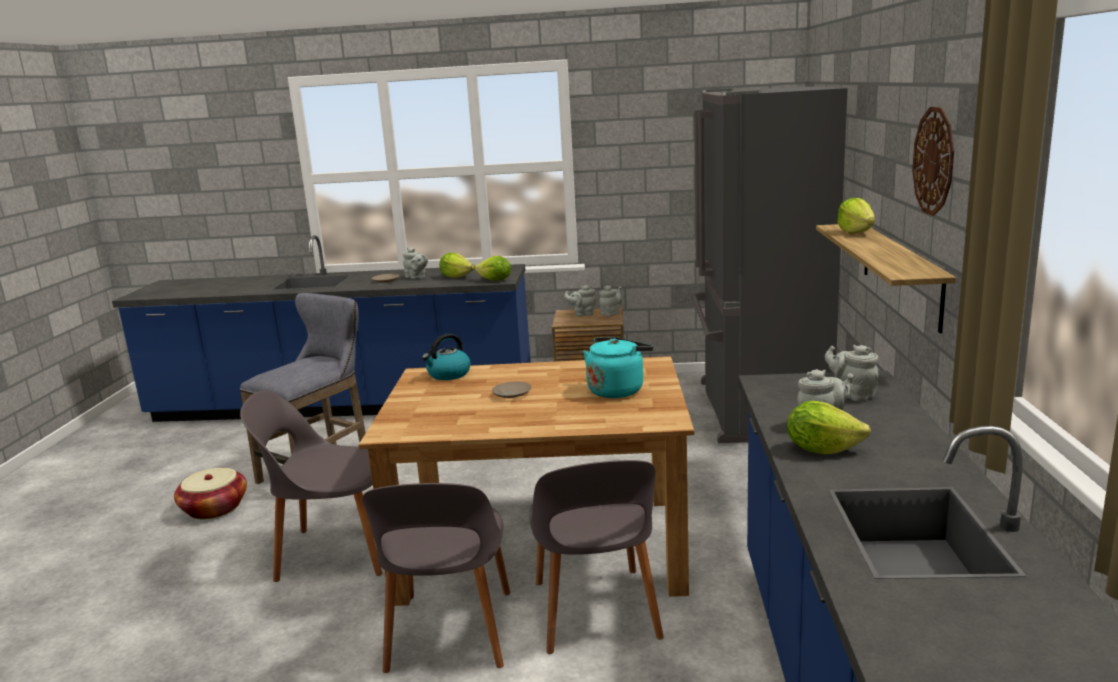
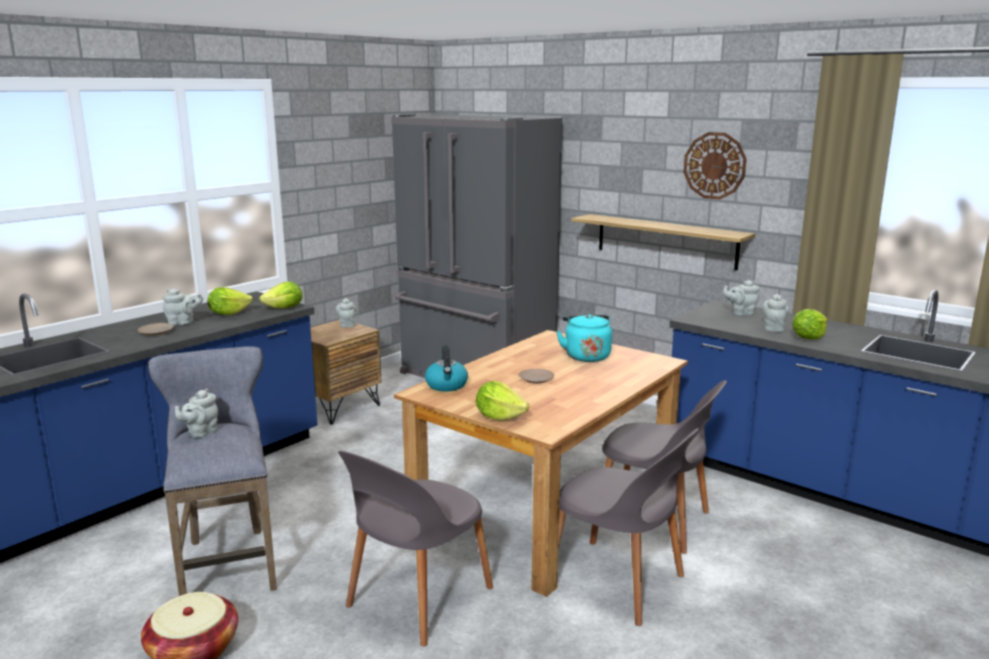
camera: 55 degrees left, 0 degrees up
grey teapot [564,285,596,316] -> grey teapot moved to [175,388,218,438]
lettuce [837,198,875,233] -> lettuce moved to [476,381,529,420]

